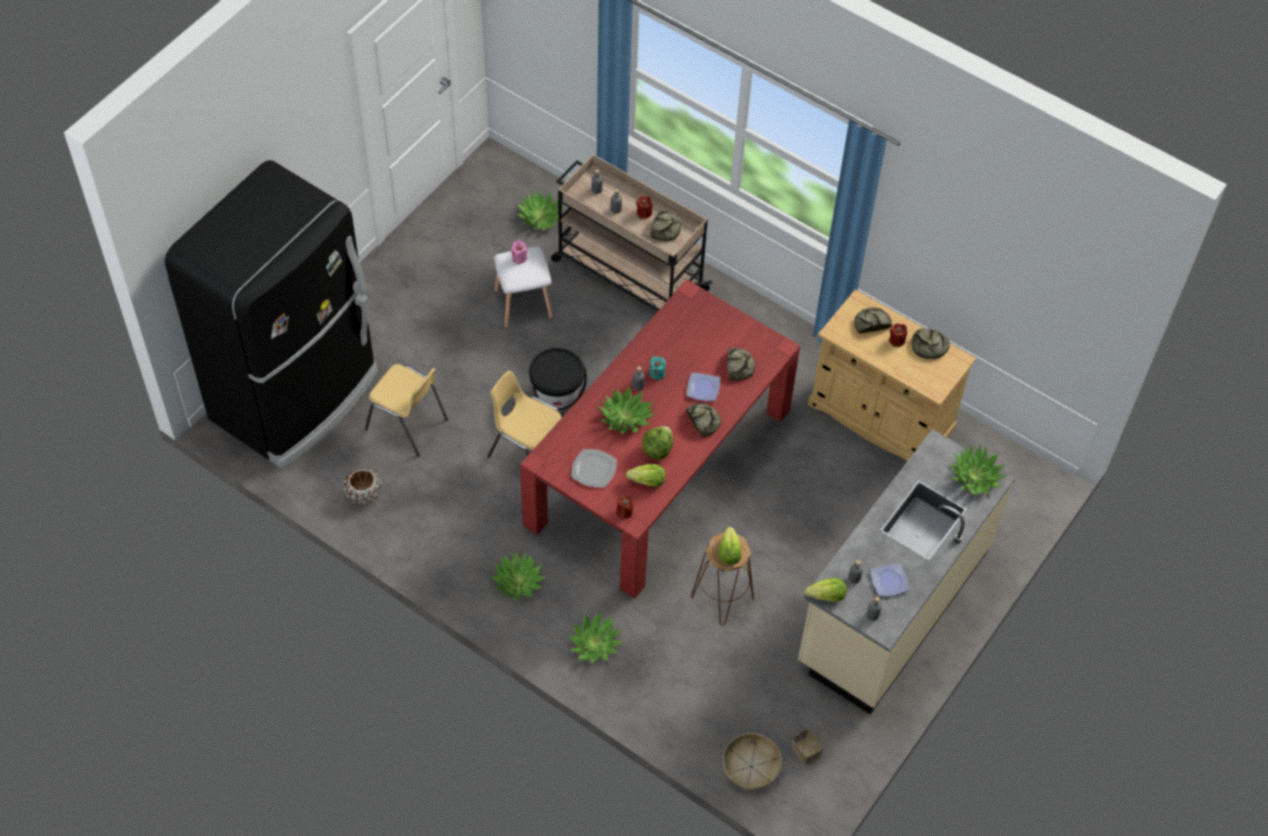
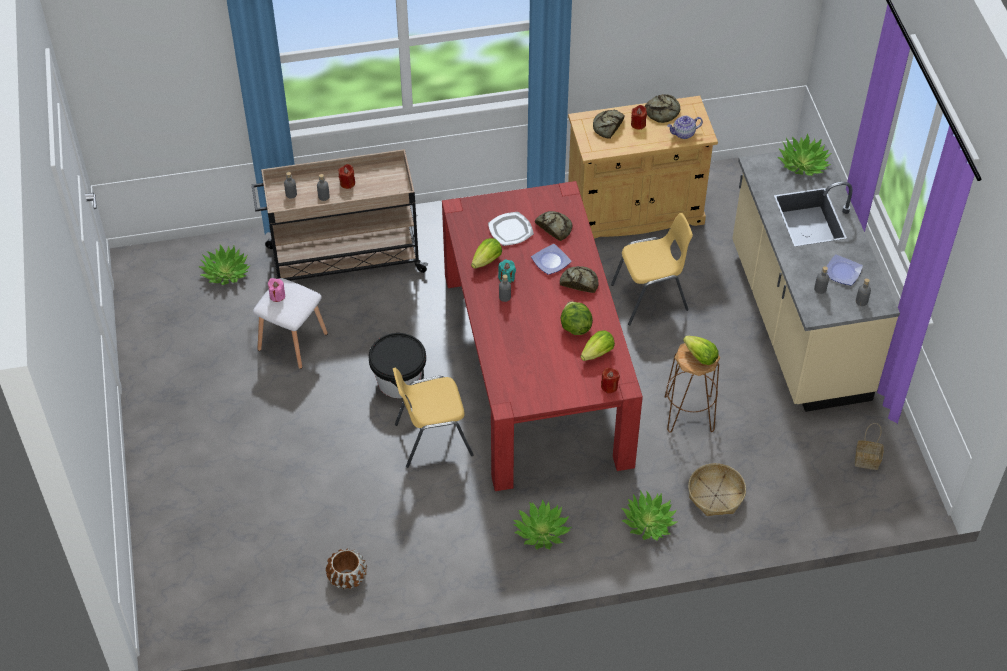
camera: 45 degrees left, 5 degrees down
black fridge [165,160,378,468] -> none
yellow chair [365,364,448,457] -> yellow chair moved to [611,213,693,325]
plate [571,449,617,488] -> plate moved to [488,212,534,246]
potted plant [597,387,655,434] -> none
bread [650,210,681,241] -> none
basket [723,733,782,792] -> basket moved to [688,463,746,516]
lettuce [805,578,847,602] -> lettuce moved to [471,238,502,269]
none -> teapot [667,116,703,139]

